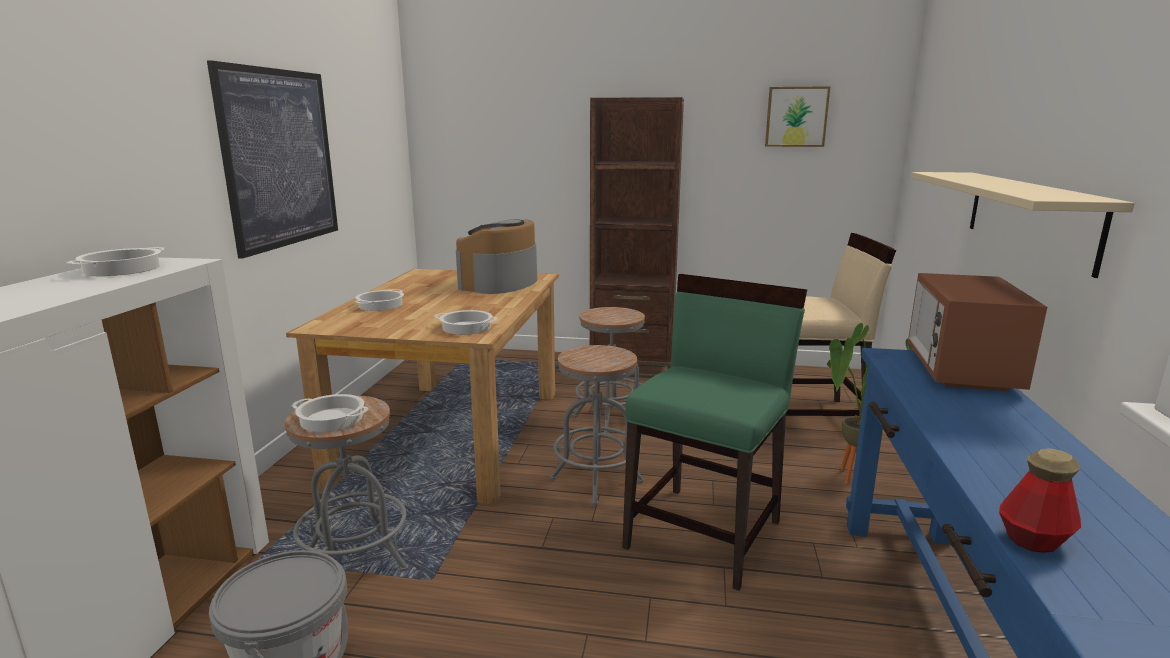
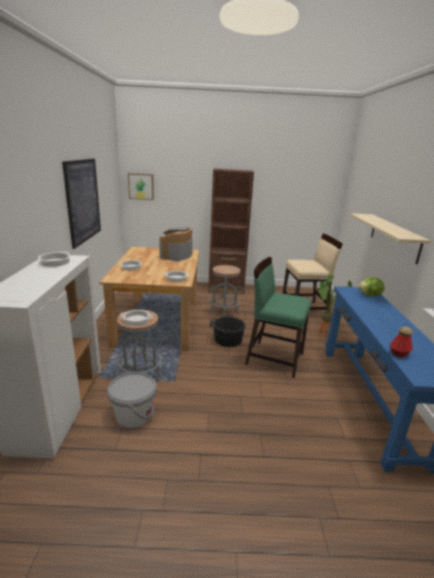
camera: 10 degrees left, 5 degrees up
grey stool [550,345,644,506] -> black bucket [210,314,246,347]
green chair [622,274,807,591] -> green chair turned 90 degrees counterclockwise [245,257,312,378]
picture [765,86,830,147] -> picture moved to [128,173,154,200]
microwave [908,273,1047,391] -> lettuce [358,277,384,297]

